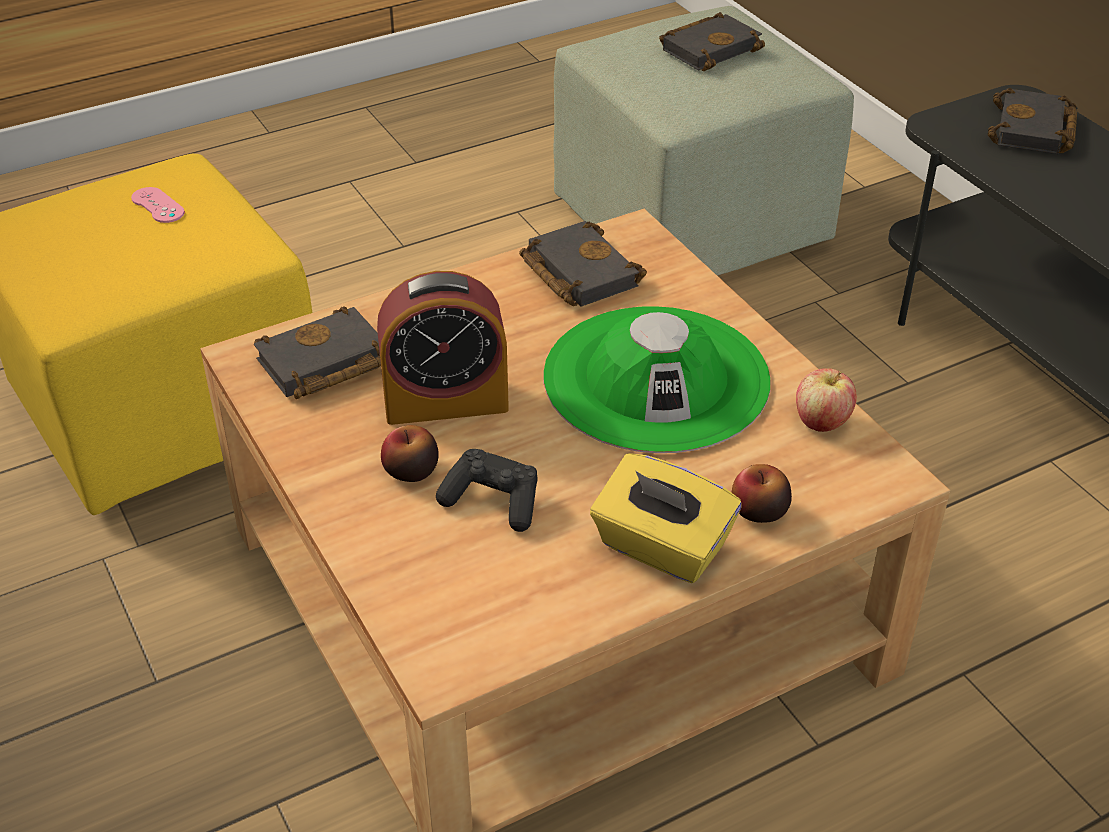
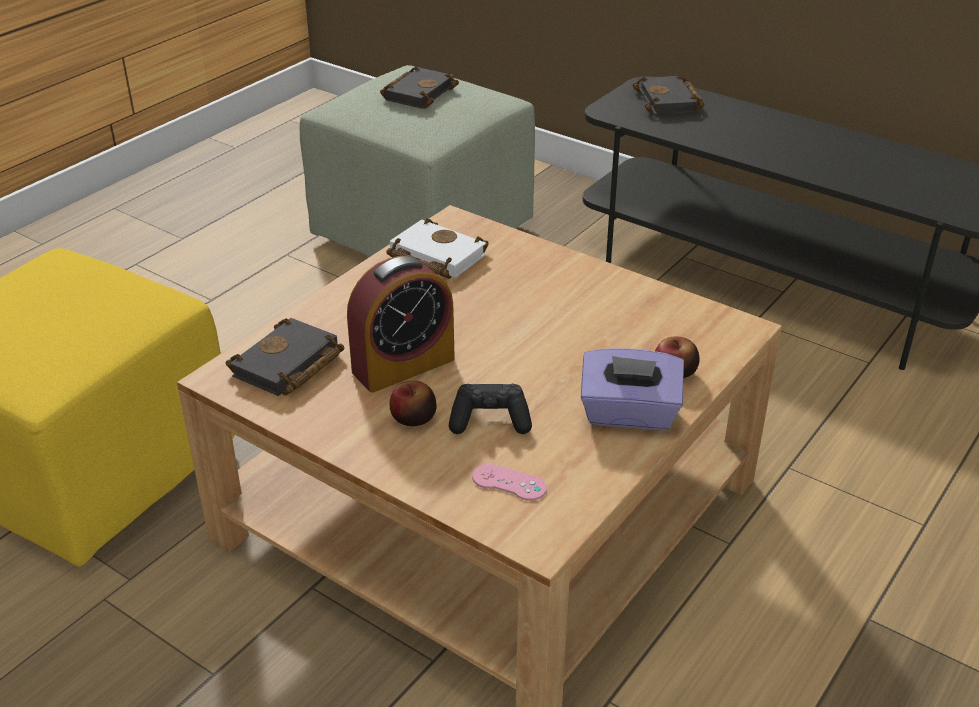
camera: 25 degrees left, 5 degrees down
pink game controller [131,187,184,223] -> pink game controller moved to [472,464,547,501]
black book [519,221,647,307] -> white book [387,218,489,279]
green hat [543,306,770,453] -> none
yellow tissue box [590,453,741,583] -> purple tissue box [581,348,684,430]
apple [796,369,857,432] -> none

